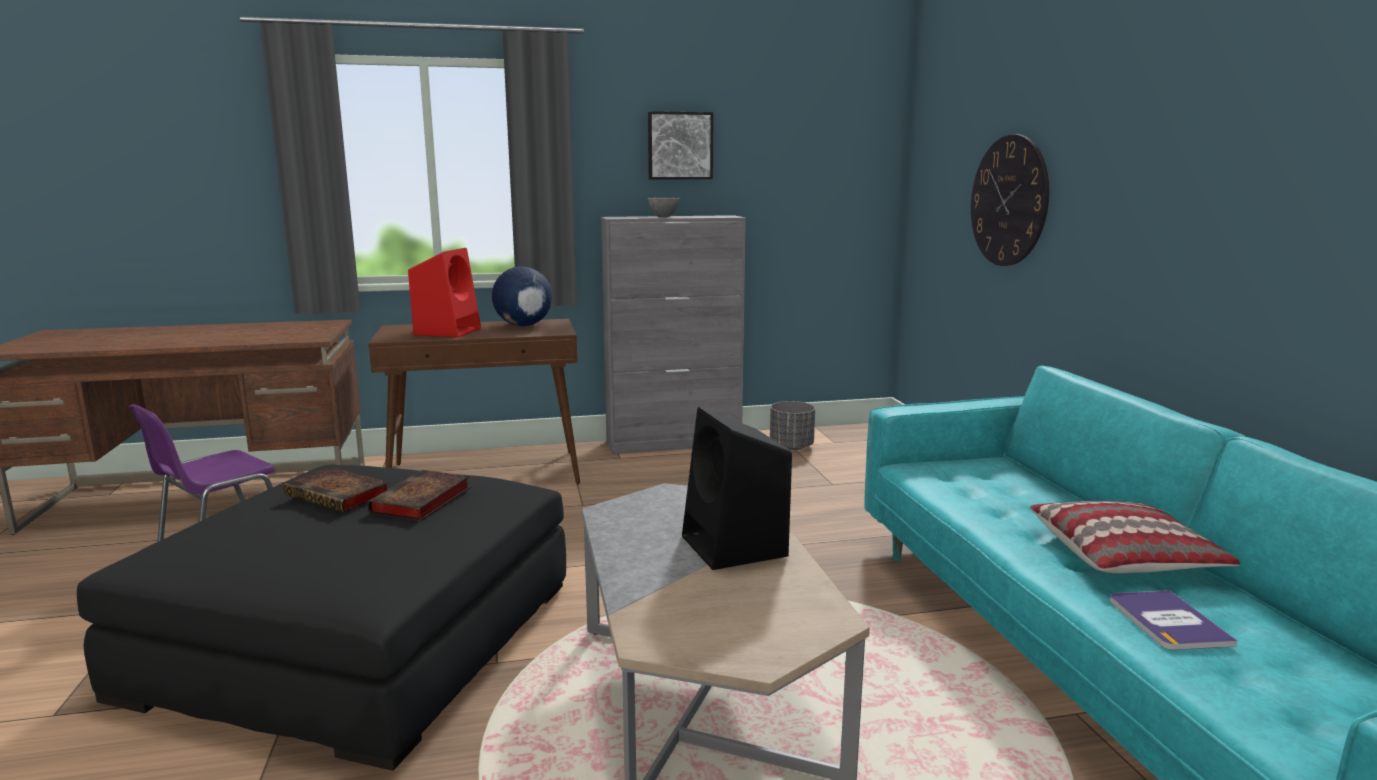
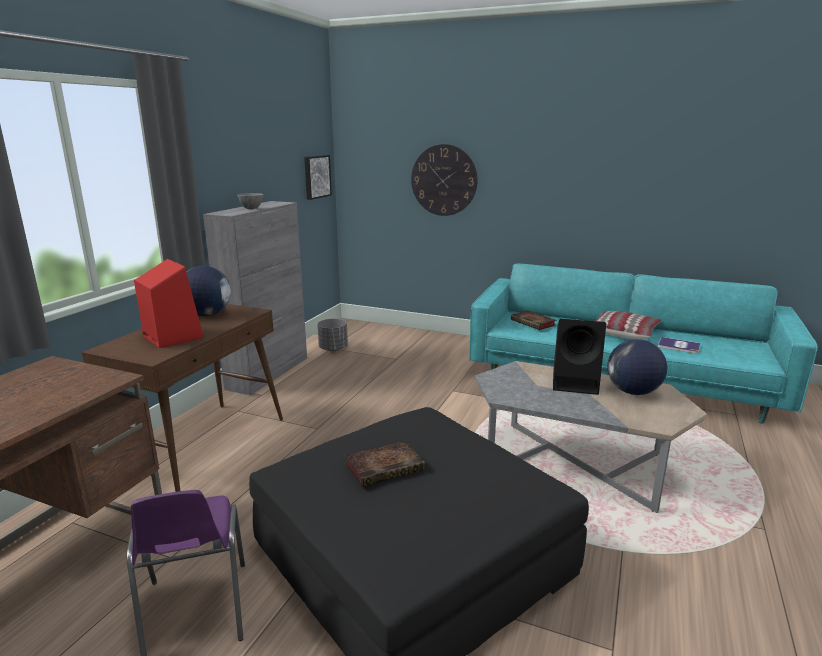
camera: 55 degrees left, 5 degrees up
book [368,470,470,521] -> book moved to [511,310,556,330]
picture [648,111,713,179] -> picture moved to [304,155,332,200]
none -> globe [607,339,667,395]

